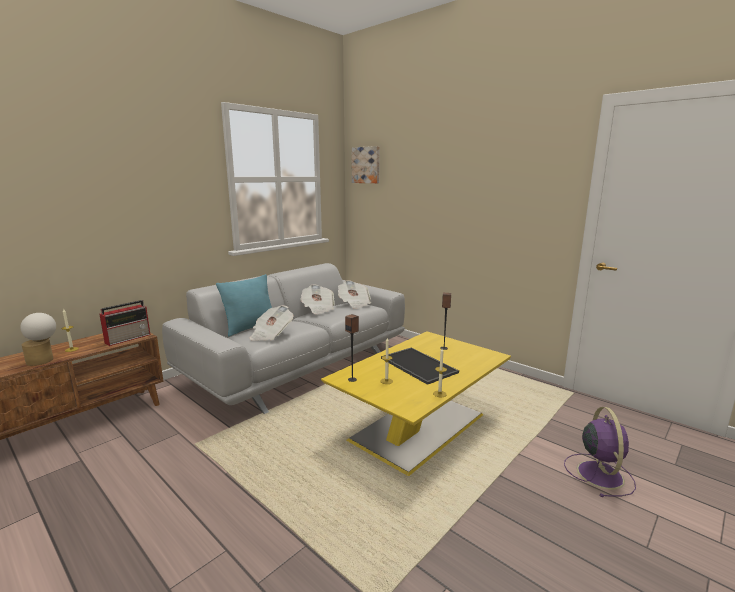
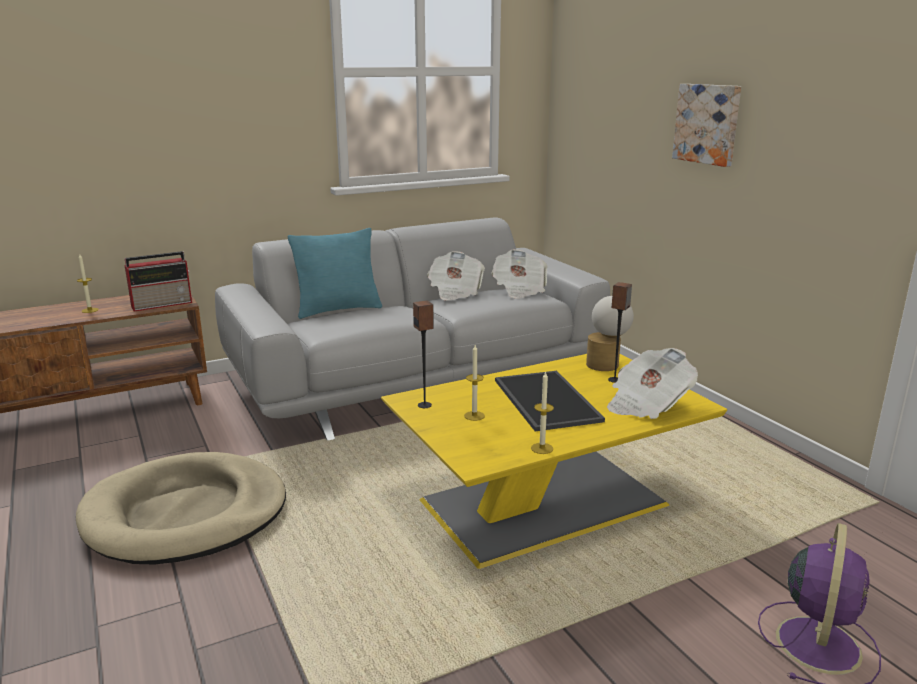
camera: 20 degrees right, 5 degrees up
table lamp [20,313,56,366] -> table lamp moved to [586,296,634,371]
newspaper [249,305,293,341] -> newspaper moved to [607,348,698,419]
picture [351,146,380,183] -> picture moved to [672,84,741,167]
none -> beige dog bed [76,452,286,565]

